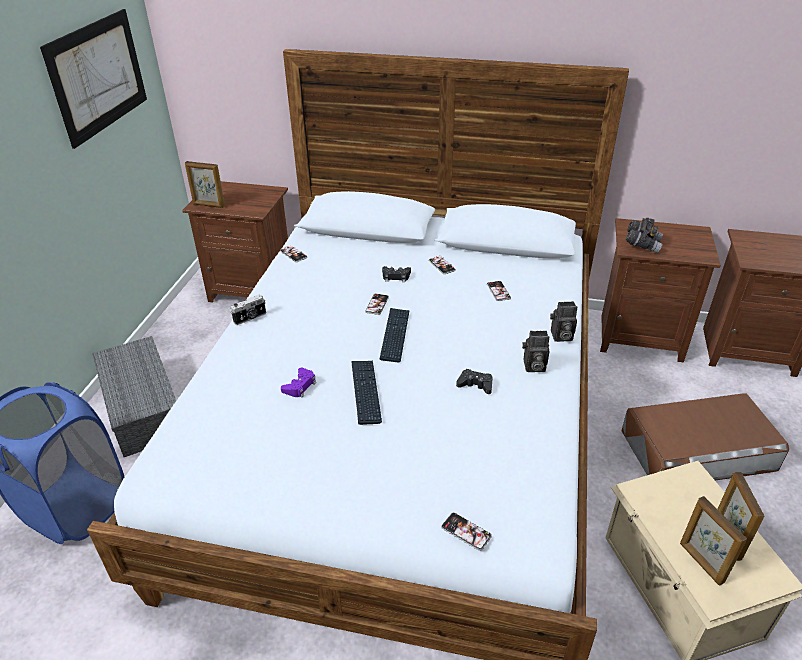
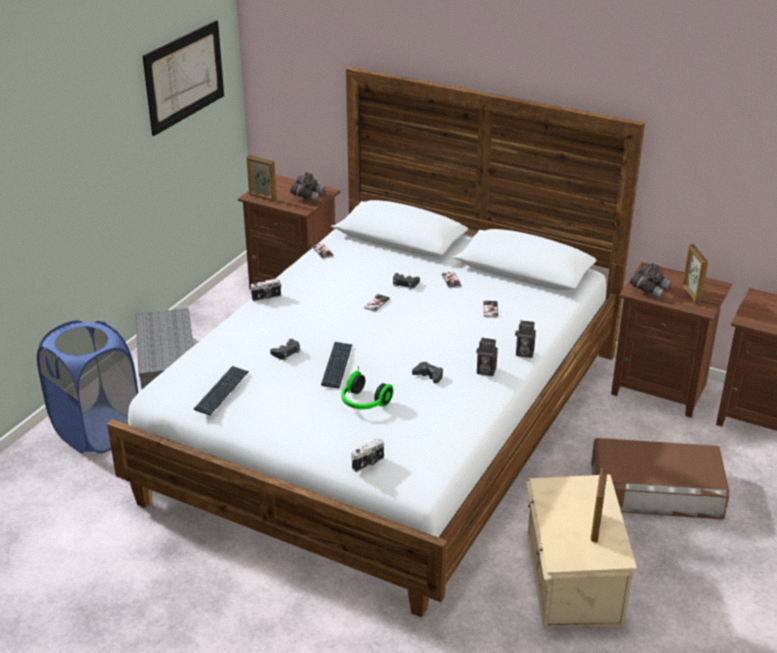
camera: 15 degrees right, 5 degrees down
purple game controller [281,368,316,397] -> black game controller [270,339,300,361]
keyboard [379,308,410,362] -> keyboard moved to [194,366,249,415]
phone [441,513,492,551] -> camera [352,438,384,472]
picture frame [680,496,747,586] -> picture frame moved to [682,244,708,305]
none -> grey binoculars [290,173,325,202]
none -> headphones [342,366,393,409]

